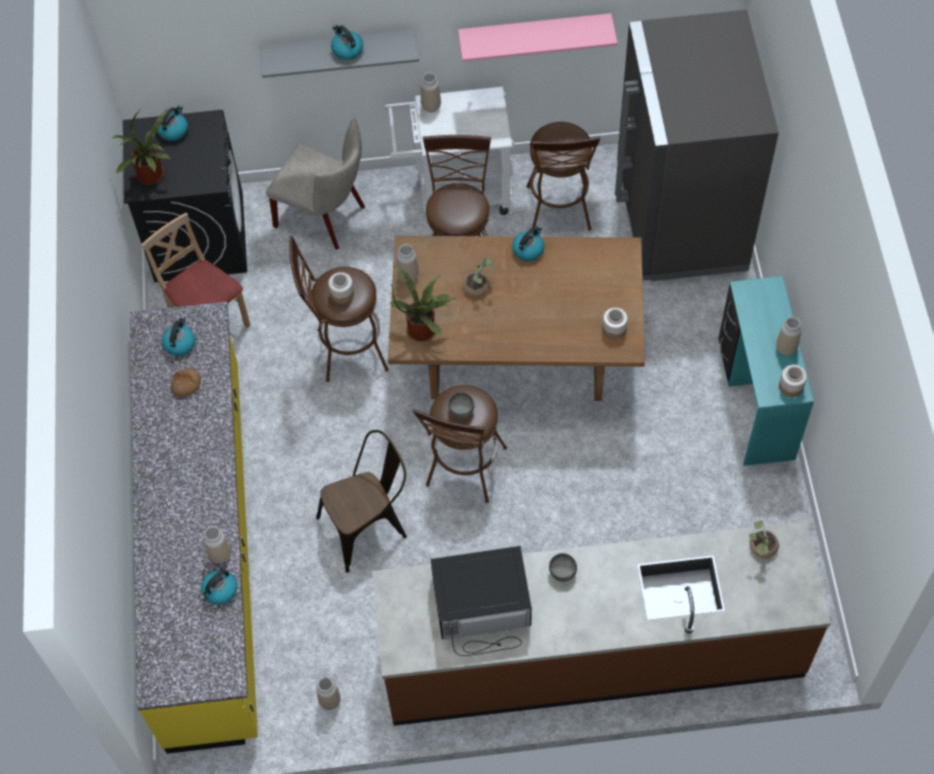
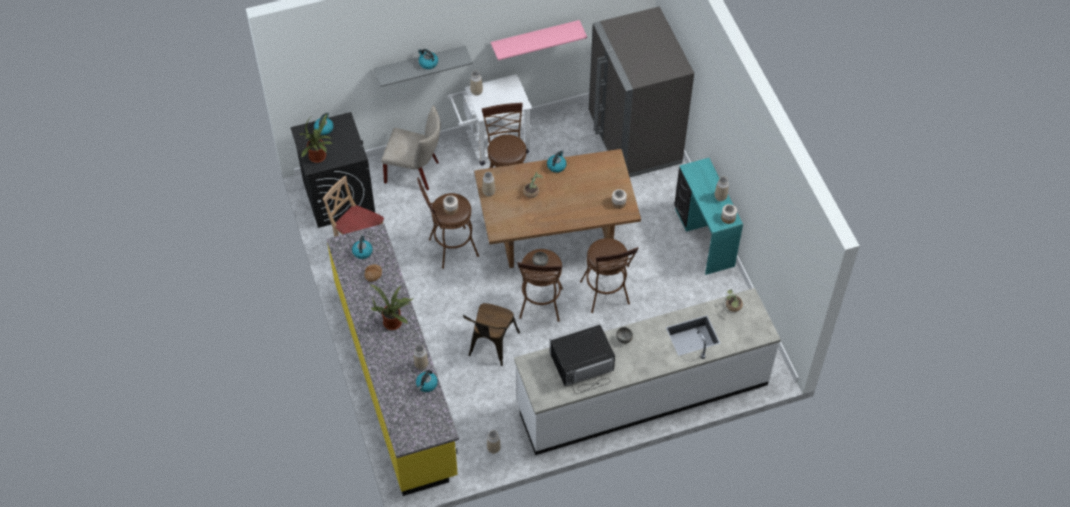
camera: 15 degrees left, 5 degrees down
brown chair [316,430,407,573] -> brown chair turned 150 degrees clockwise [463,303,520,366]
brown counter [372,521,831,726] -> white counter [514,288,781,455]
potted plant [389,265,456,341] -> potted plant moved to [370,284,414,330]
brown stool [526,122,601,231] -> brown stool moved to [580,238,639,313]

